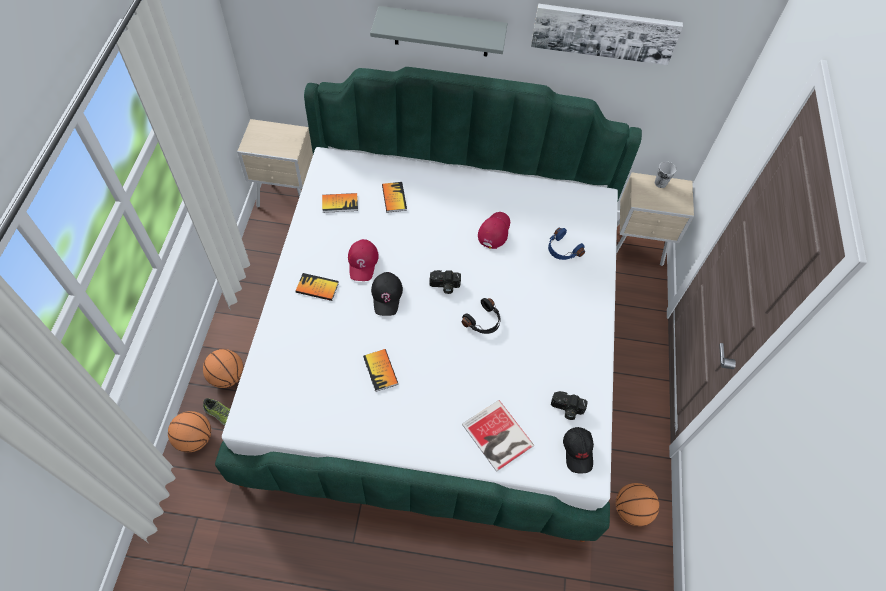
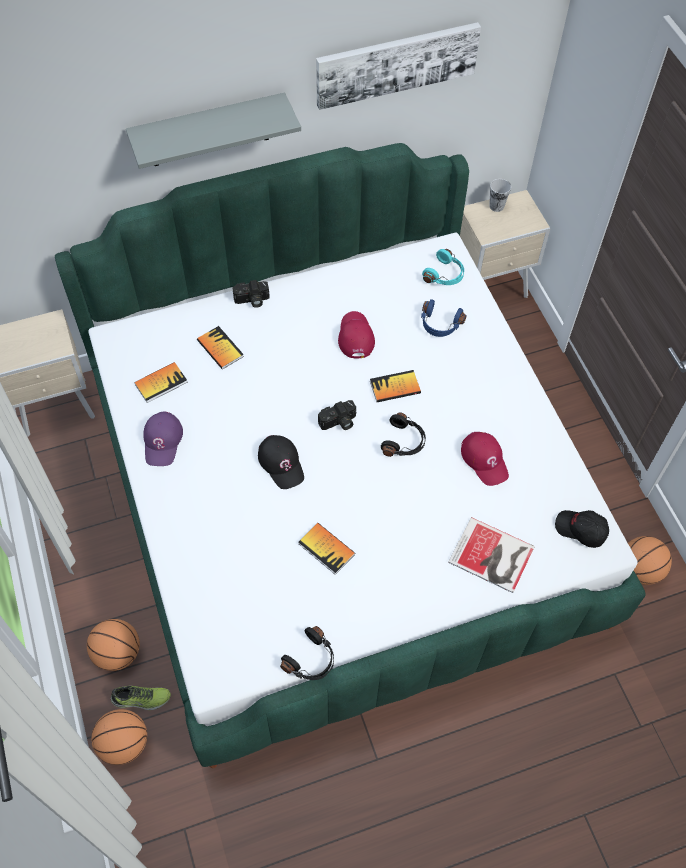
camera: 25 degrees left, 0 degrees up
book [295,273,339,301] -> book moved to [370,370,421,402]
red cap [348,239,379,281] -> red cap moved to [461,432,509,486]
camera [551,391,588,420] -> camera moved to [232,280,270,308]
black cap [563,427,594,474] -> black cap turned 150 degrees clockwise [555,510,609,548]
none -> purple cap [143,411,183,466]
none -> black headphones [280,626,334,680]
none -> turquoise headphones [422,249,464,285]

